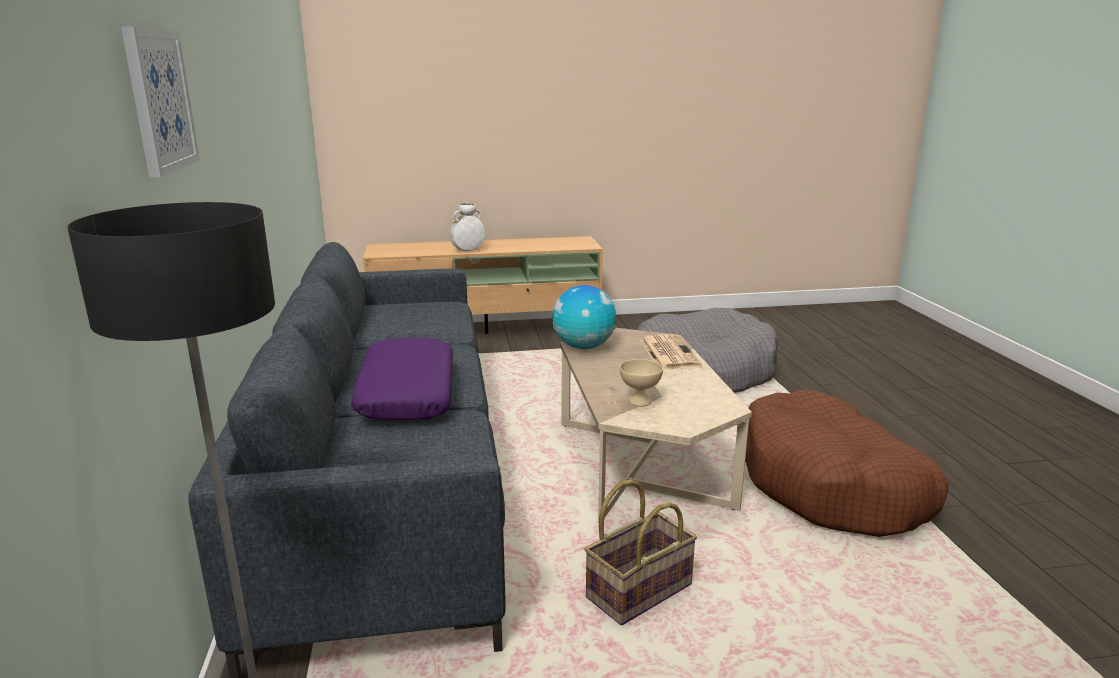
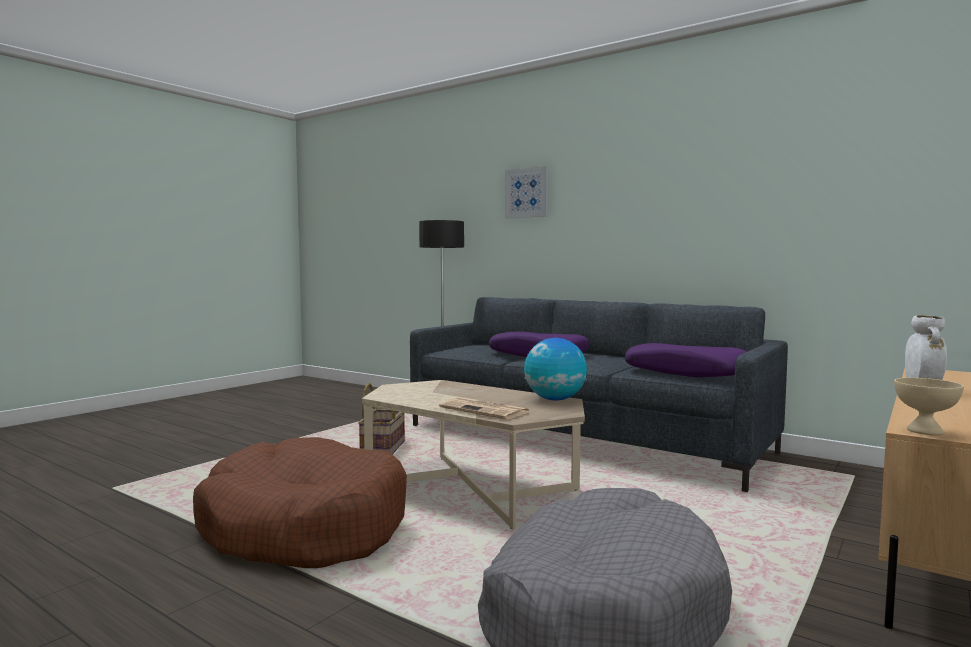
camera: 135 degrees right, 15 degrees down
beige bowl [619,359,663,407] -> beige bowl moved to [894,378,964,435]
none -> purple pillow [625,343,747,377]

